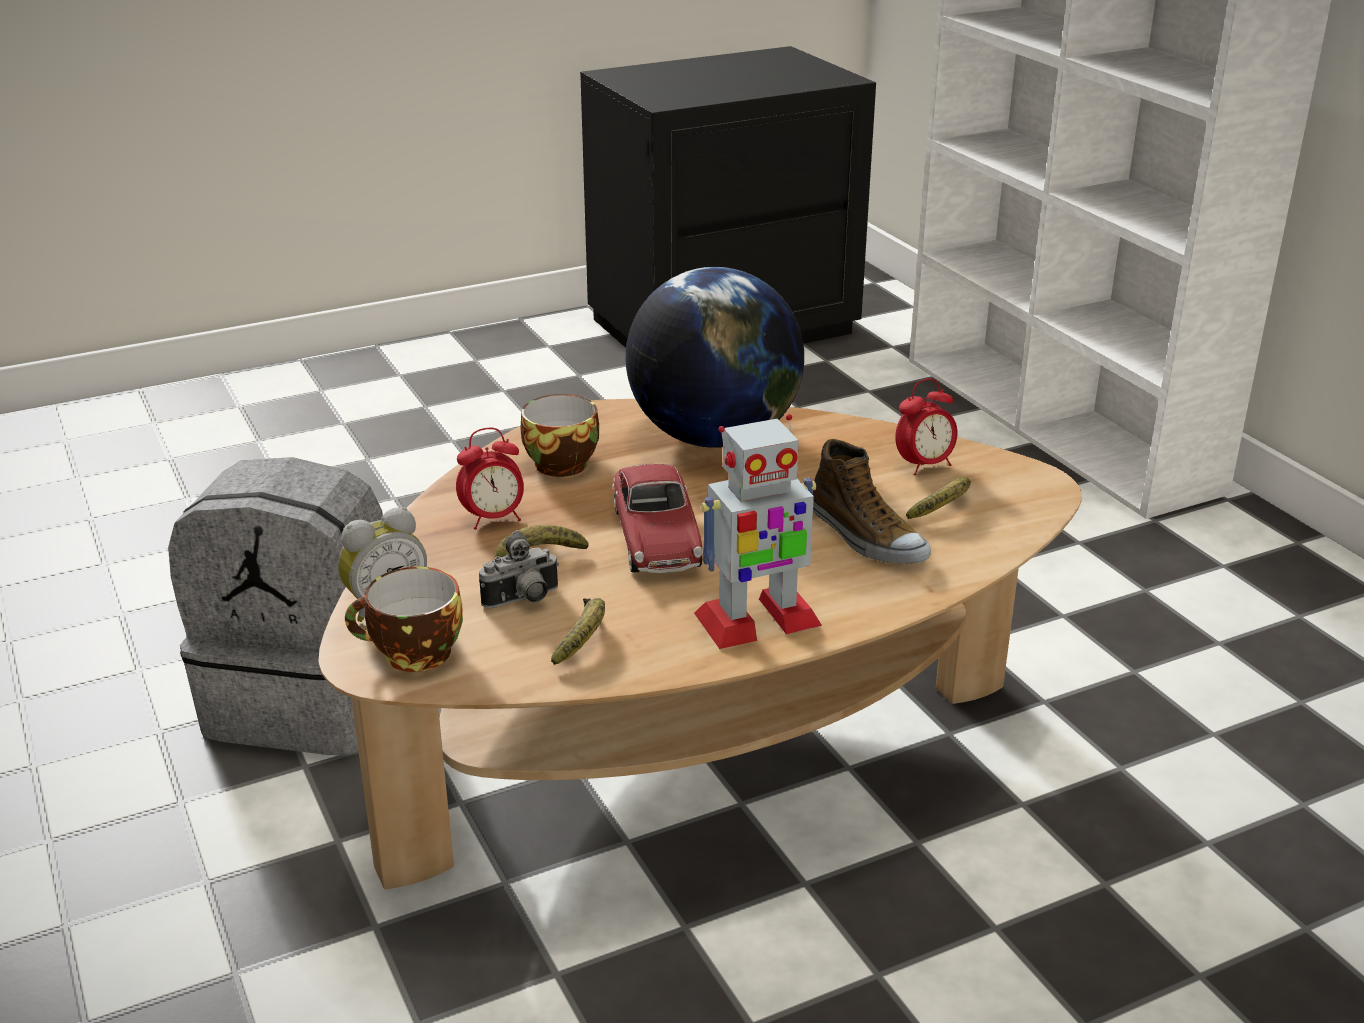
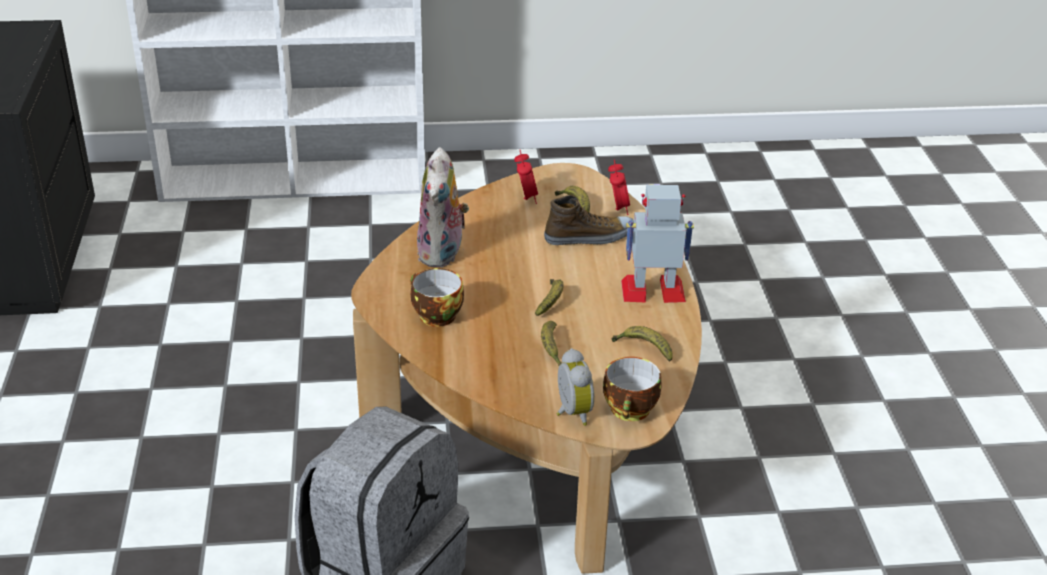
camera: 70 degrees left, 5 degrees up
alarm clock [456,427,524,529] -> alarm clock moved to [608,159,630,215]
camera [479,531,559,608] -> none
toy car [612,463,703,573] -> banana [535,279,563,316]
globe [626,267,804,448] -> plush toy [417,147,469,268]
toy robot [694,414,822,649] -> toy robot turned 90 degrees counterclockwise [621,185,694,303]

